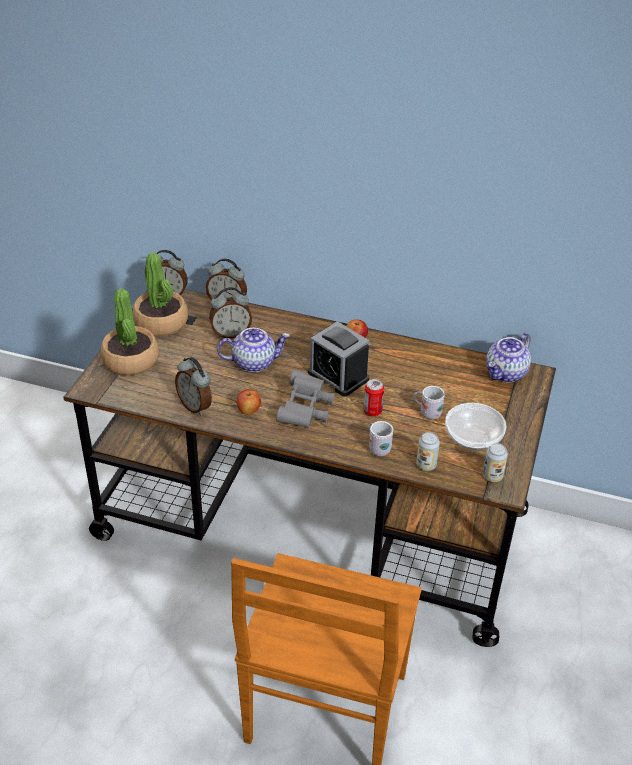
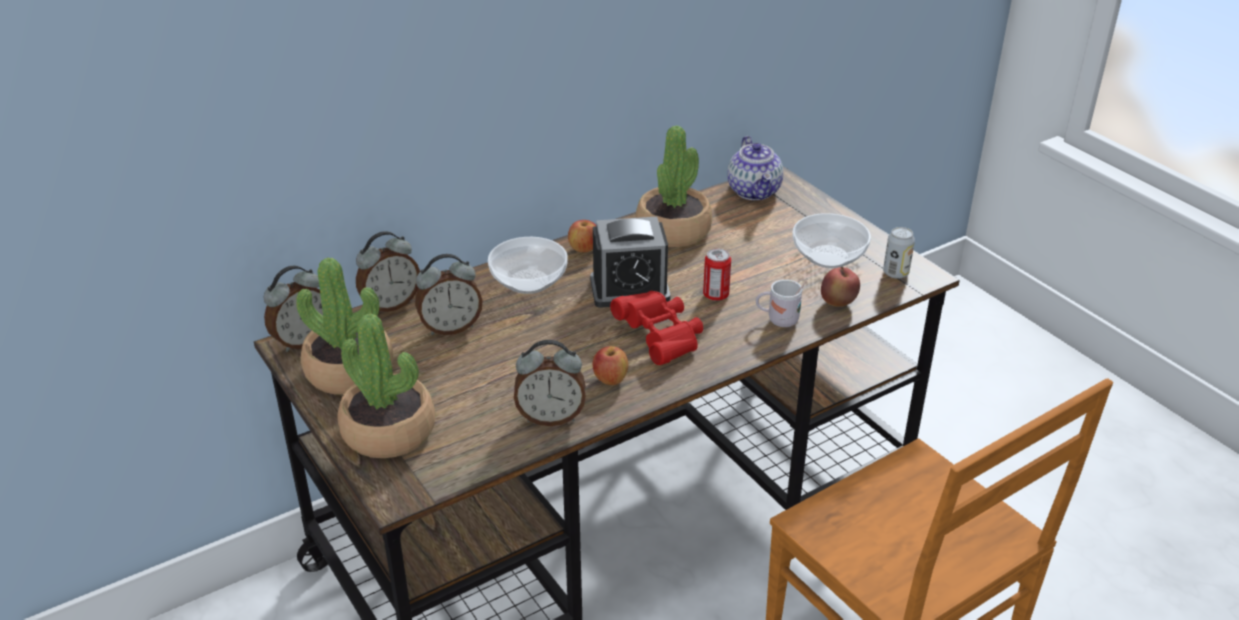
camera: 50 degrees left, 5 degrees down
alarm clock [209,287,252,339] -> alarm clock turned 45 degrees clockwise [415,254,483,335]
teapot [217,328,290,372] -> none
grey binoculars [276,370,335,428] -> red binoculars [610,291,703,365]
white mug [414,386,447,420] -> none
can [416,432,440,471] -> apple [821,266,860,307]
none -> bowl [488,237,568,294]
none -> potted plant [635,126,712,247]

